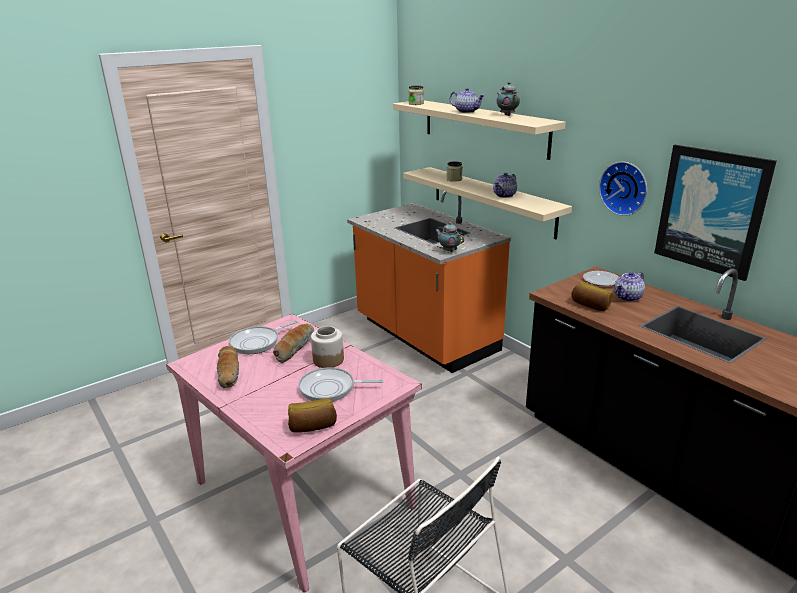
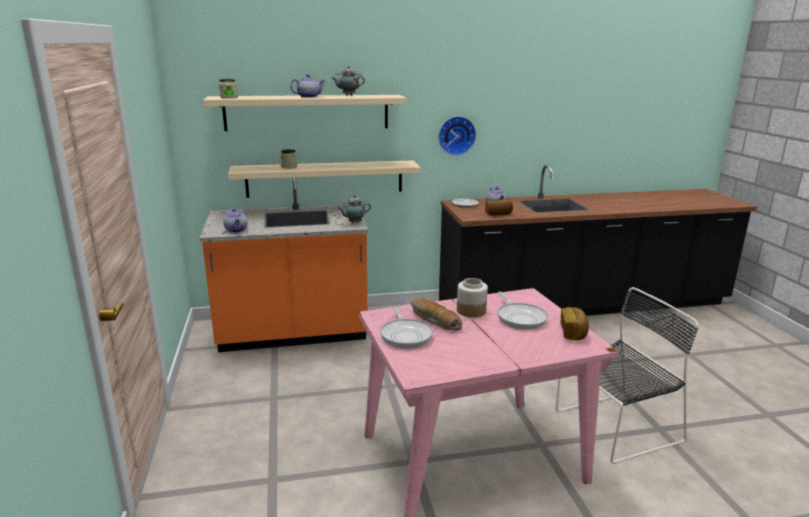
camera: 65 degrees left, 5 degrees down
bread [217,346,239,388] -> none
frying pan [298,367,384,402] -> frying pan turned 45 degrees counterclockwise [497,292,548,330]
teapot [493,173,517,198] -> teapot moved to [223,208,248,233]
picture [654,145,777,281] -> none

